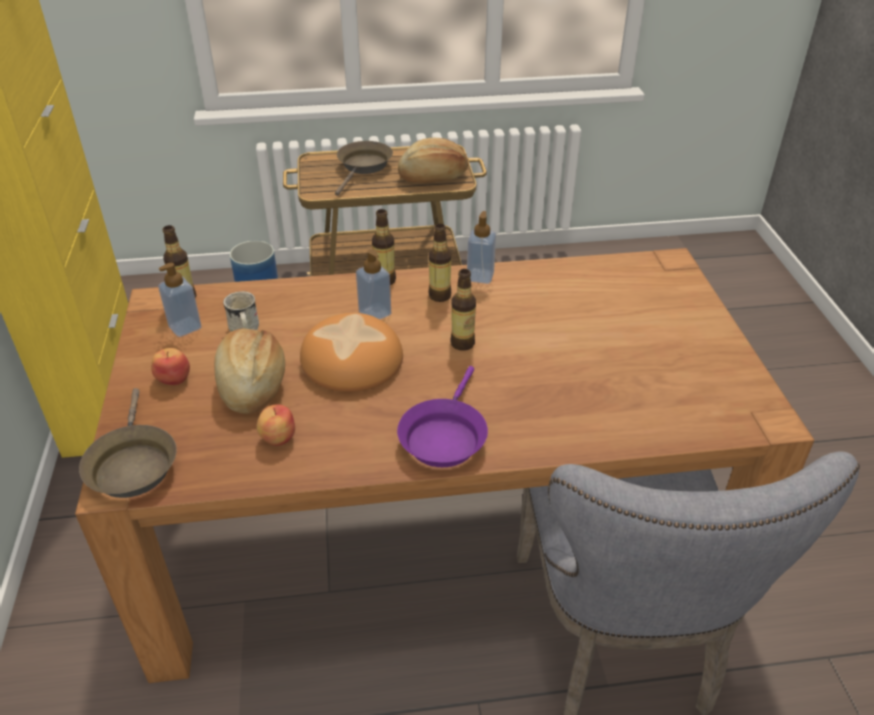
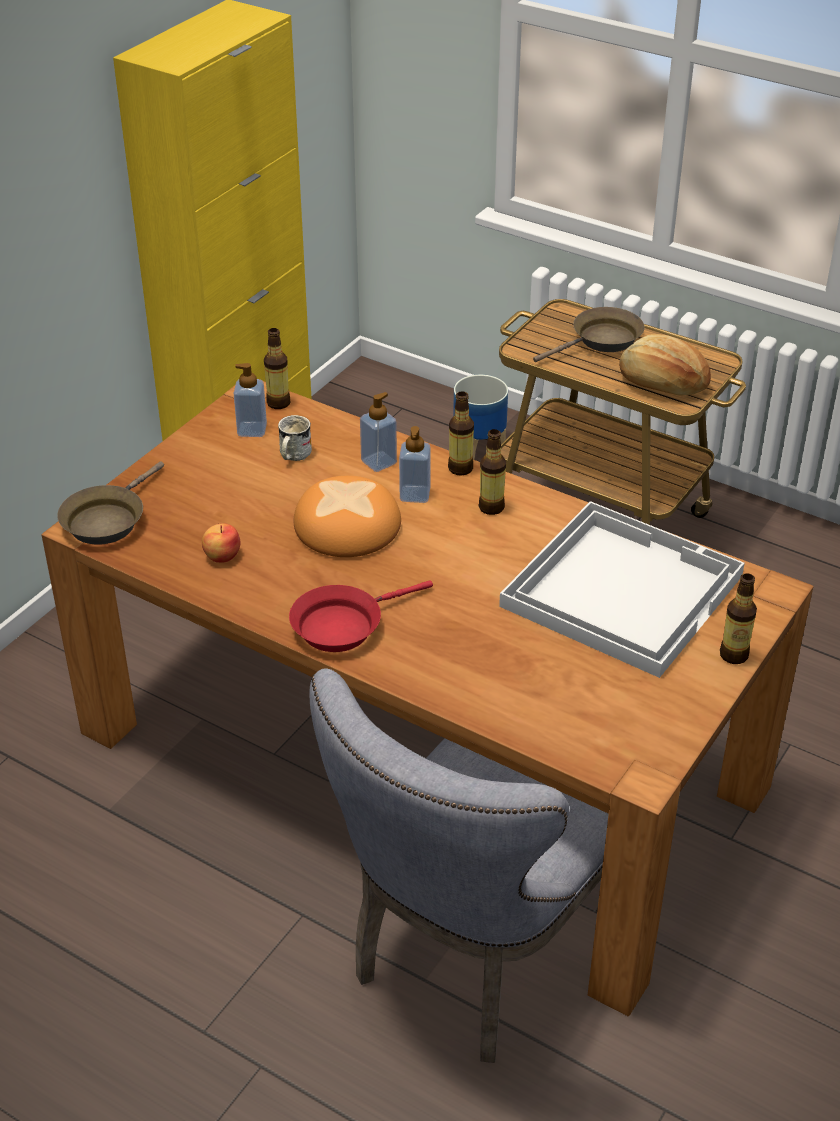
camera: 40 degrees right, 0 degrees up
apple [151,348,190,385] -> none
bread [214,328,285,414] -> none
purple frying pan [397,366,488,467] -> red frying pan [289,580,433,652]
bottle [450,269,476,351] -> bottle moved to [720,573,757,664]
soap dispenser [467,211,496,284] -> soap dispenser moved to [360,392,397,472]
none -> white tray [499,501,745,678]

